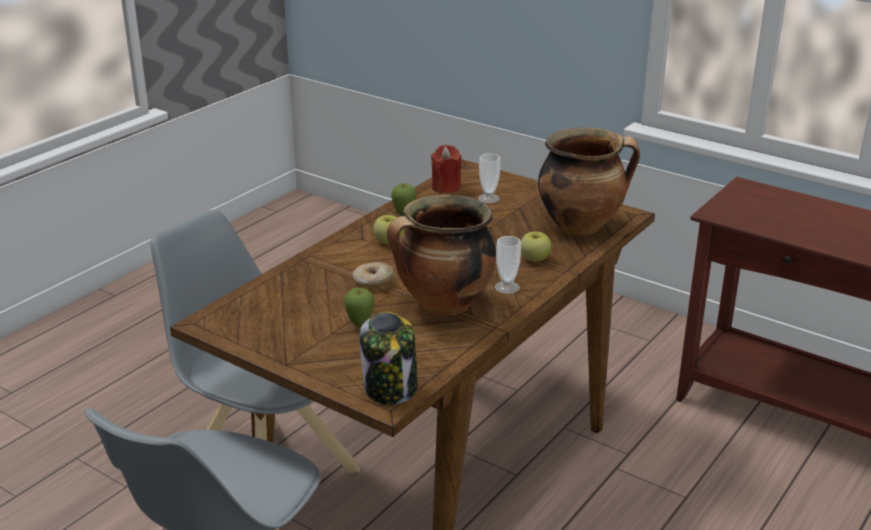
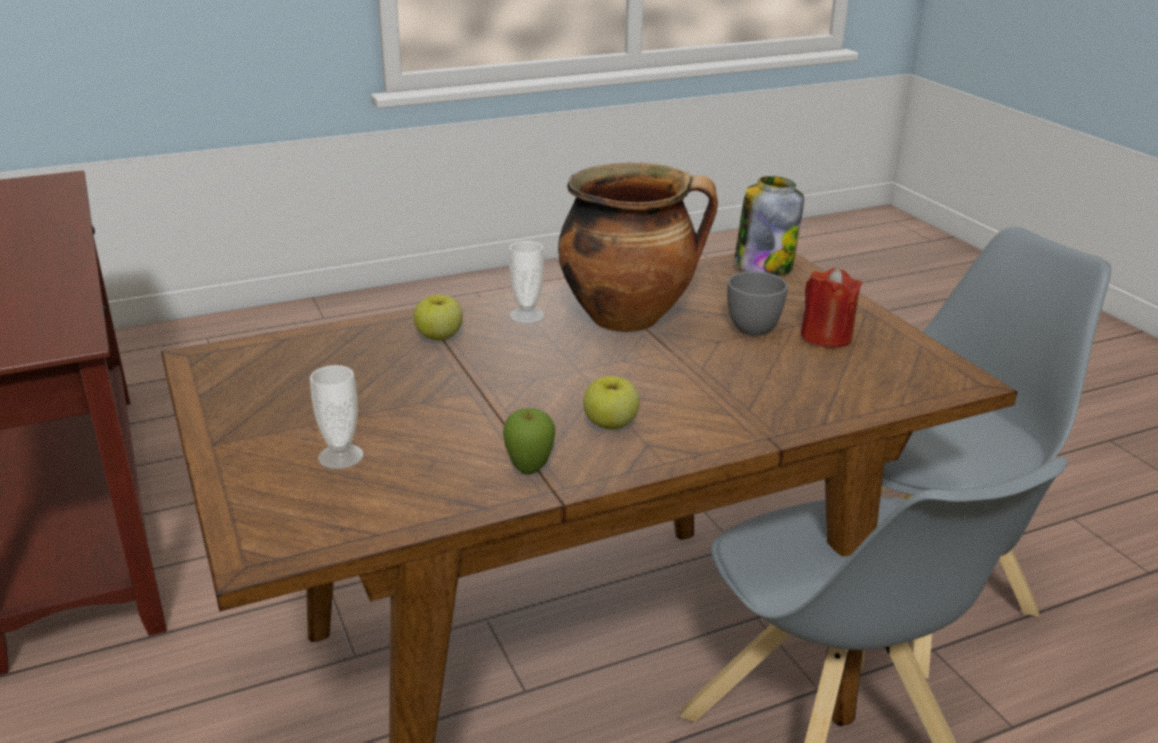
camera: 150 degrees left, 0 degrees up
apple [344,288,375,326] -> grey cup [727,271,788,336]
donut [353,262,395,289] -> none
red candle [431,145,462,193] -> red candle moved to [800,268,862,348]
cooking pot [538,128,640,235] -> none

